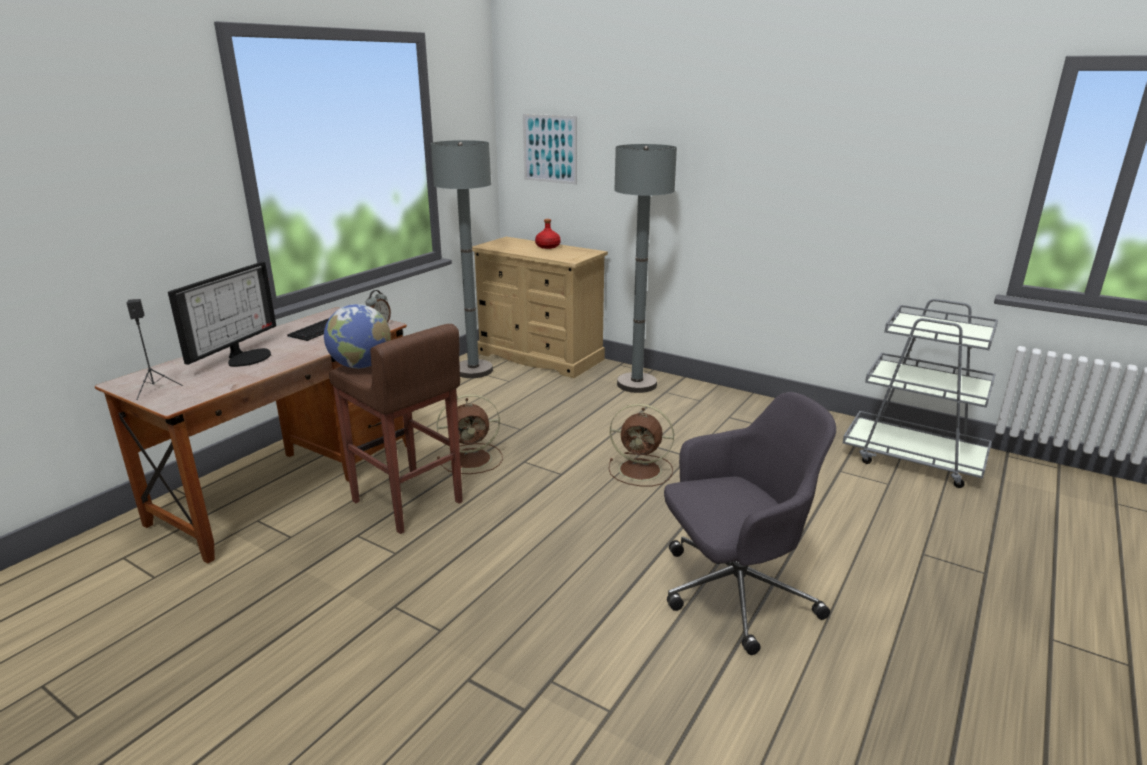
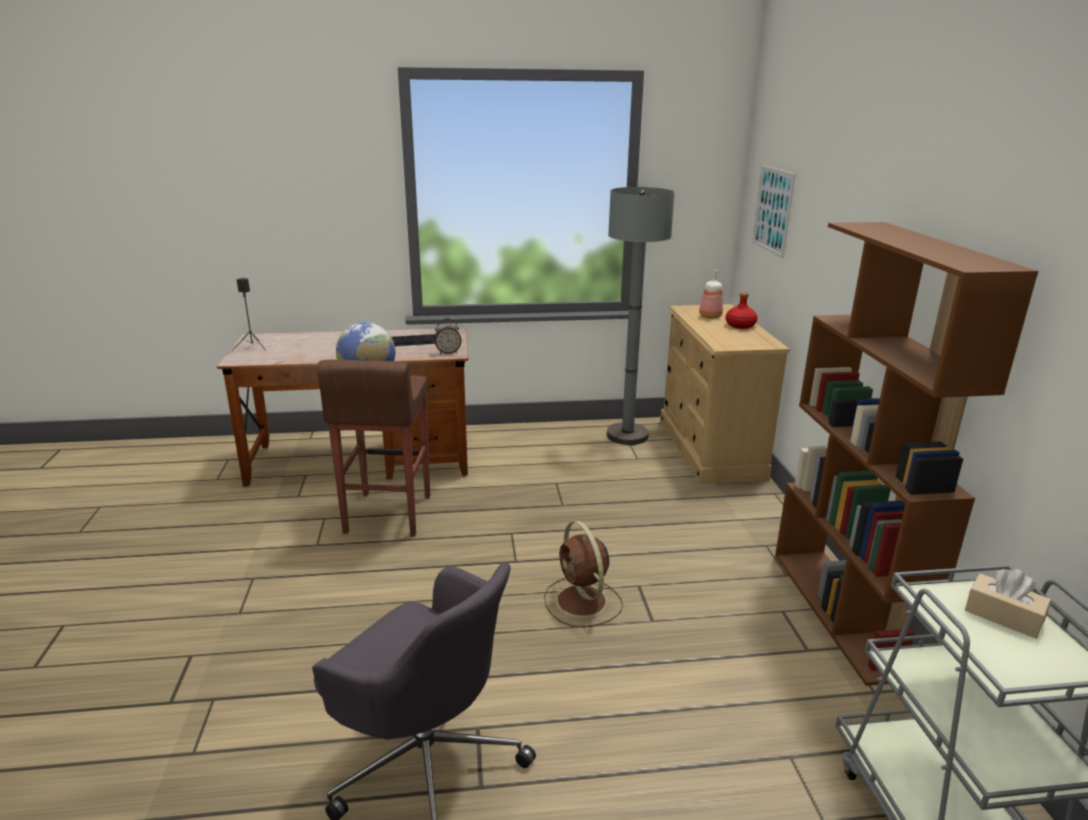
camera: 50 degrees right, 0 degrees up
monitor [168,262,276,367] -> none
brown fan [437,394,503,474] -> none
grey floor lamp [614,144,677,393] -> none
none -> bottle [699,269,723,318]
none -> brown bookcase [775,222,1039,686]
none -> beige tissue box [965,569,1051,639]

